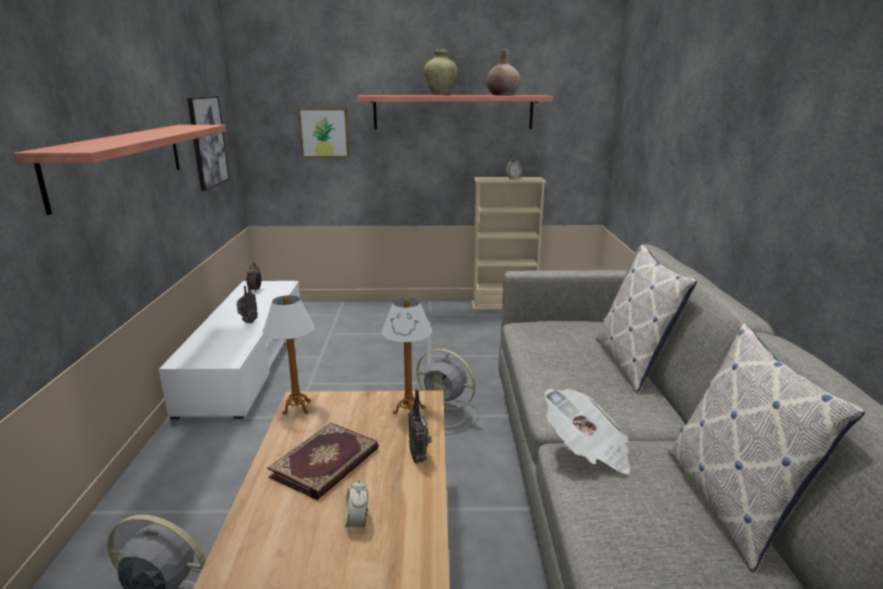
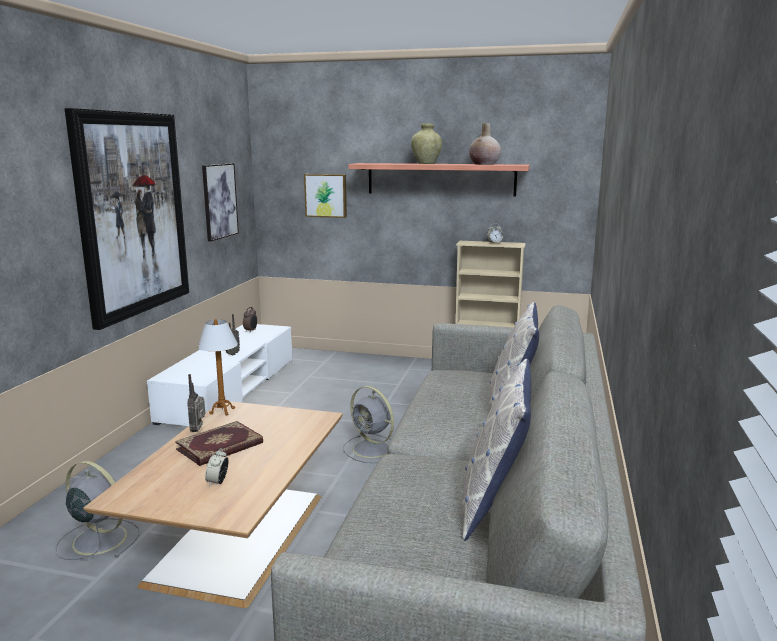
camera: 15 degrees right, 5 degrees down
shelf [14,125,226,215] -> picture [65,108,189,330]
table lamp [382,298,432,415] -> none
radio [408,389,431,464] -> radio moved to [187,374,205,432]
newspaper [544,389,630,474] -> none

